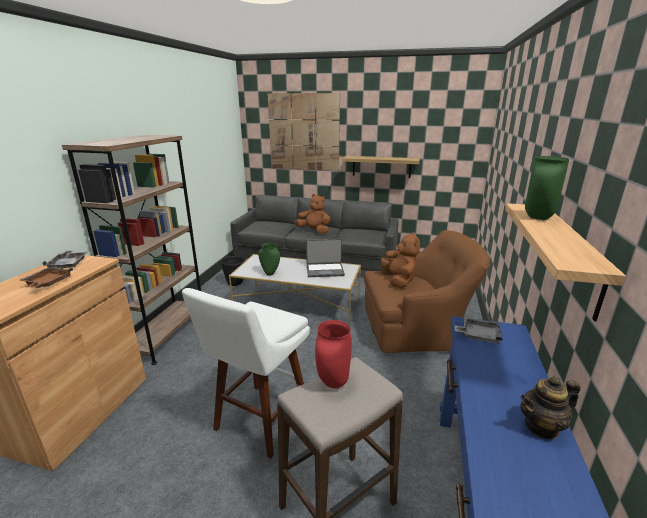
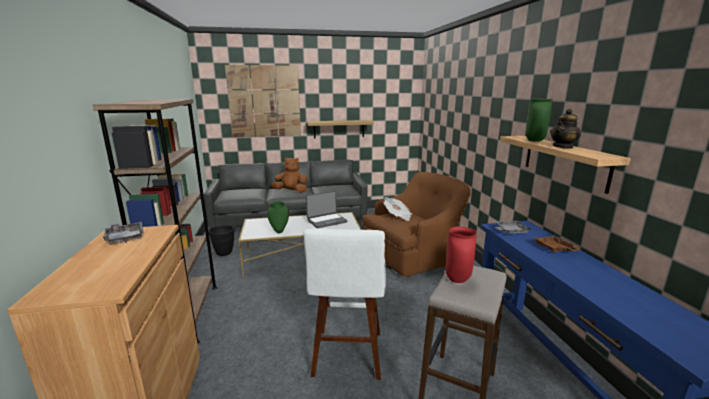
camera: 25 degrees left, 5 degrees down
brown tray [20,267,73,288] -> brown tray moved to [535,234,580,252]
brown plush toy [381,232,420,289] -> newspaper [384,197,412,221]
teapot [520,376,580,440] -> teapot moved to [550,109,581,149]

